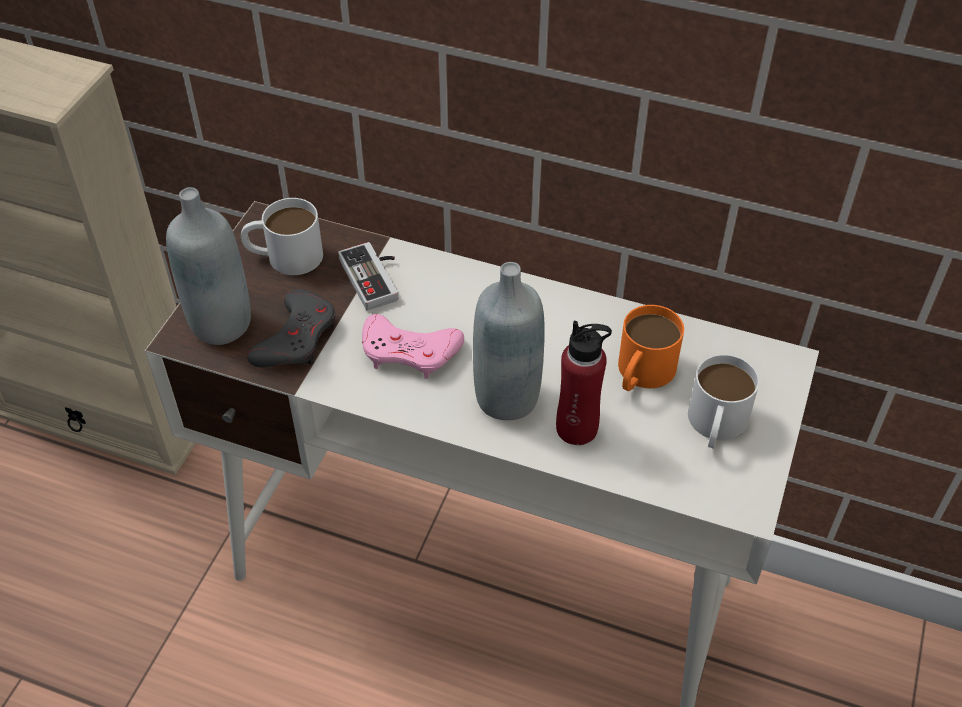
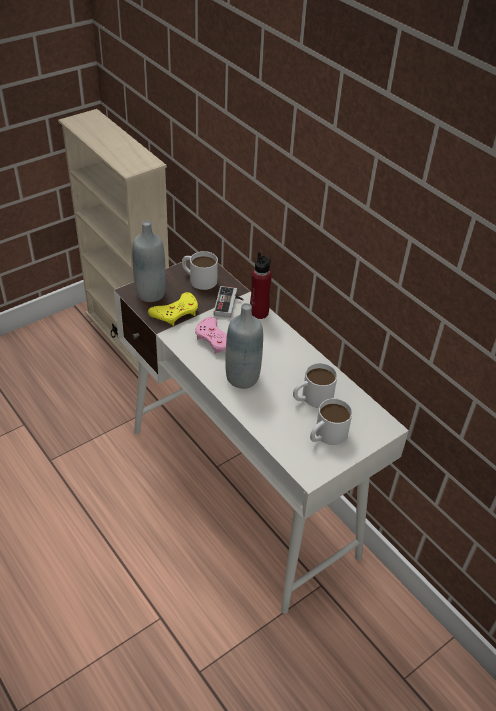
camera: 30 degrees right, 5 degrees down
grey game controller [247,289,335,367] -> yellow game controller [148,292,198,326]
red bottle [556,321,612,445] -> red bottle moved to [250,252,272,319]
orange mug [618,305,684,391] -> white mug [293,363,337,408]

